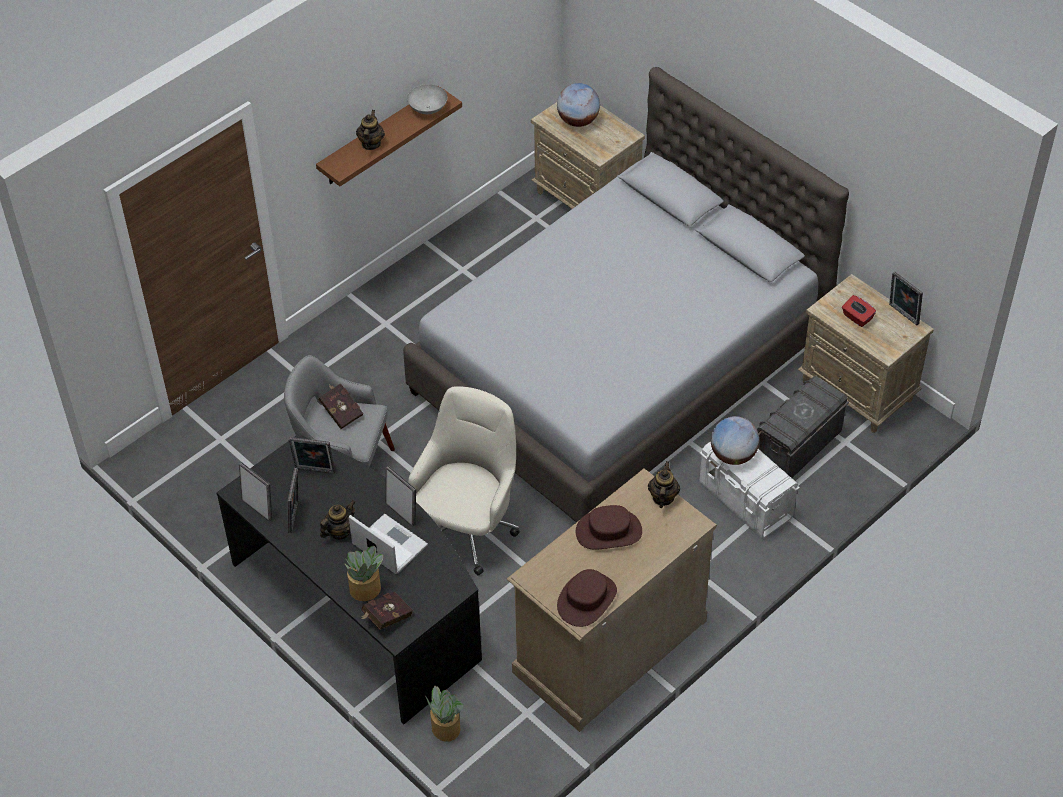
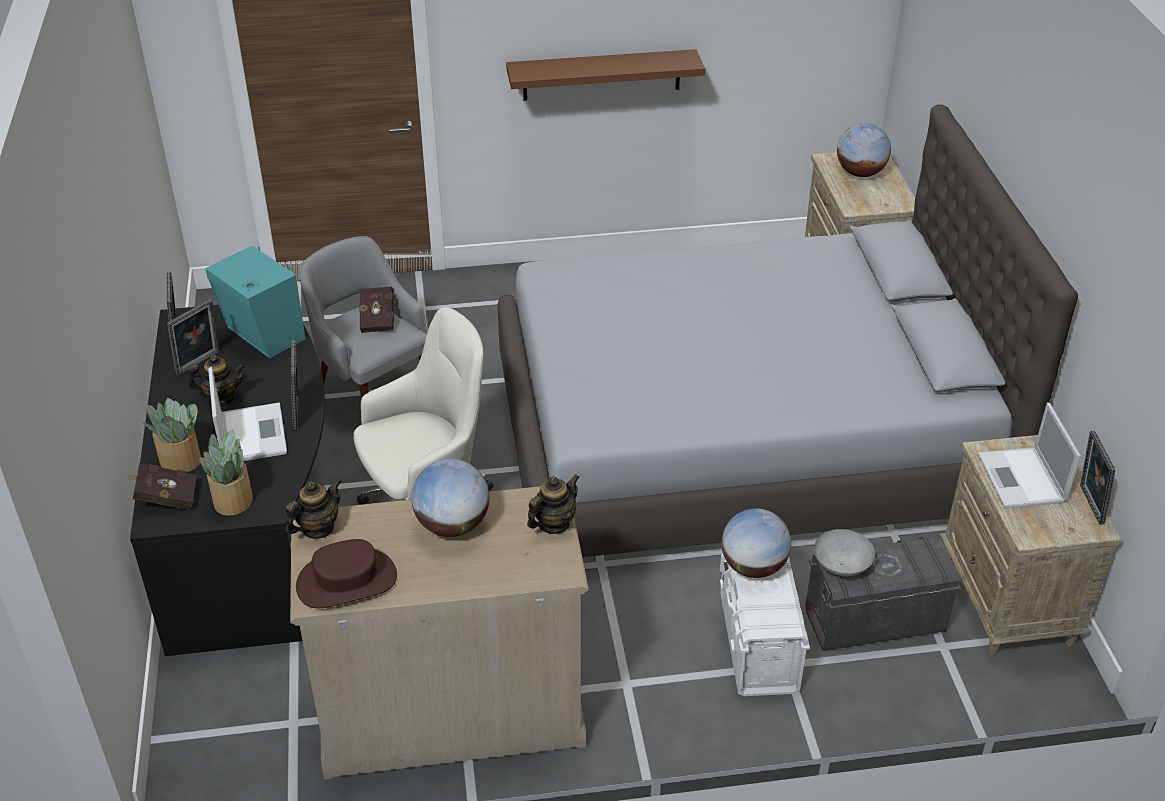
camera: 35 degrees right, 10 degrees down
picture frame [289,437,335,473] -> turquoise speaker [205,246,306,358]
teapot [356,110,385,150] -> teapot moved to [286,478,342,539]
grey bowl [407,84,447,114] -> grey bowl moved to [814,529,875,576]
potted plant [425,686,464,742] -> potted plant moved to [199,430,253,516]
brown hat [576,505,642,550] -> globe [411,459,490,537]
red tissue box [842,295,876,327] -> laptop [977,403,1081,509]

